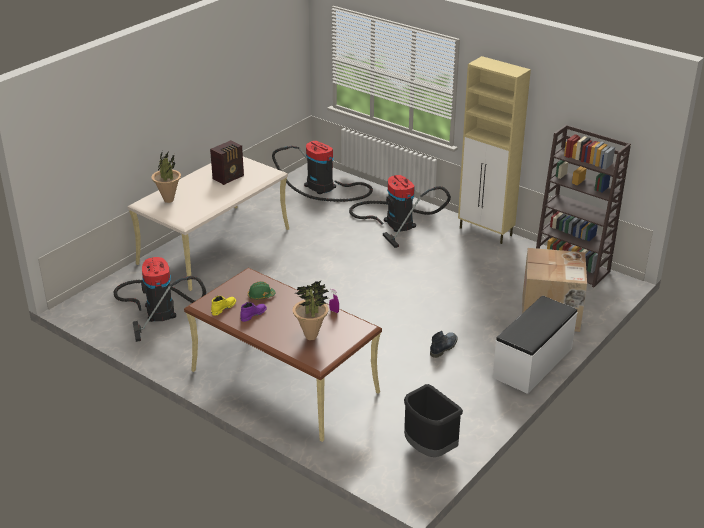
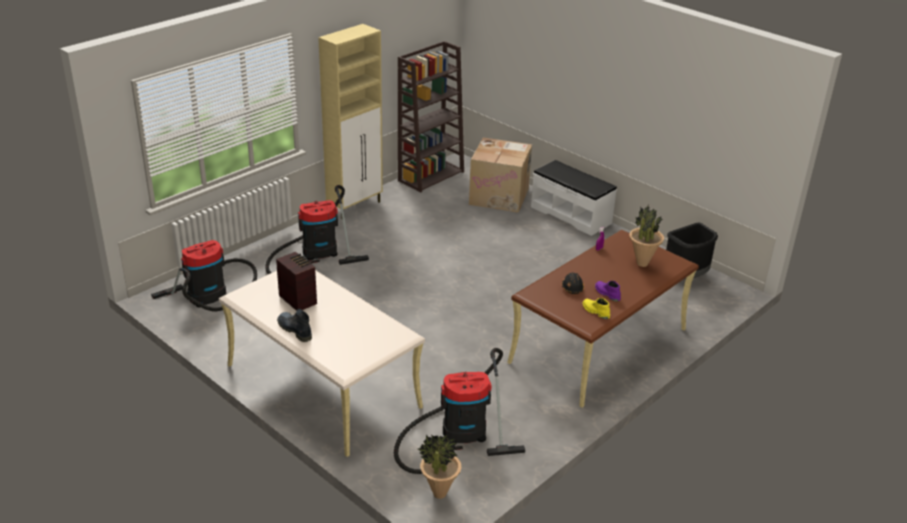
camera: 85 degrees left, 0 degrees up
potted plant [151,150,181,203] -> potted plant moved to [418,434,462,499]
green hard hat [248,281,275,299] -> black hard hat [562,272,584,294]
boot [430,331,458,358] -> boot moved to [277,309,312,342]

